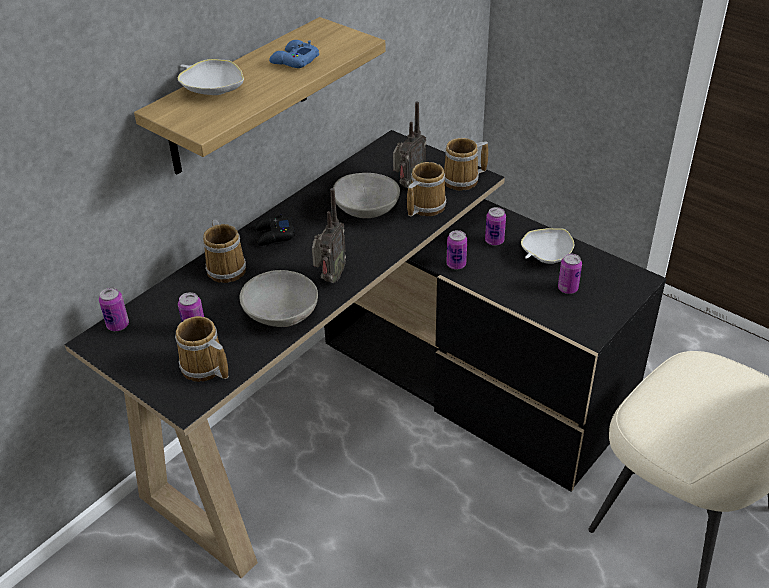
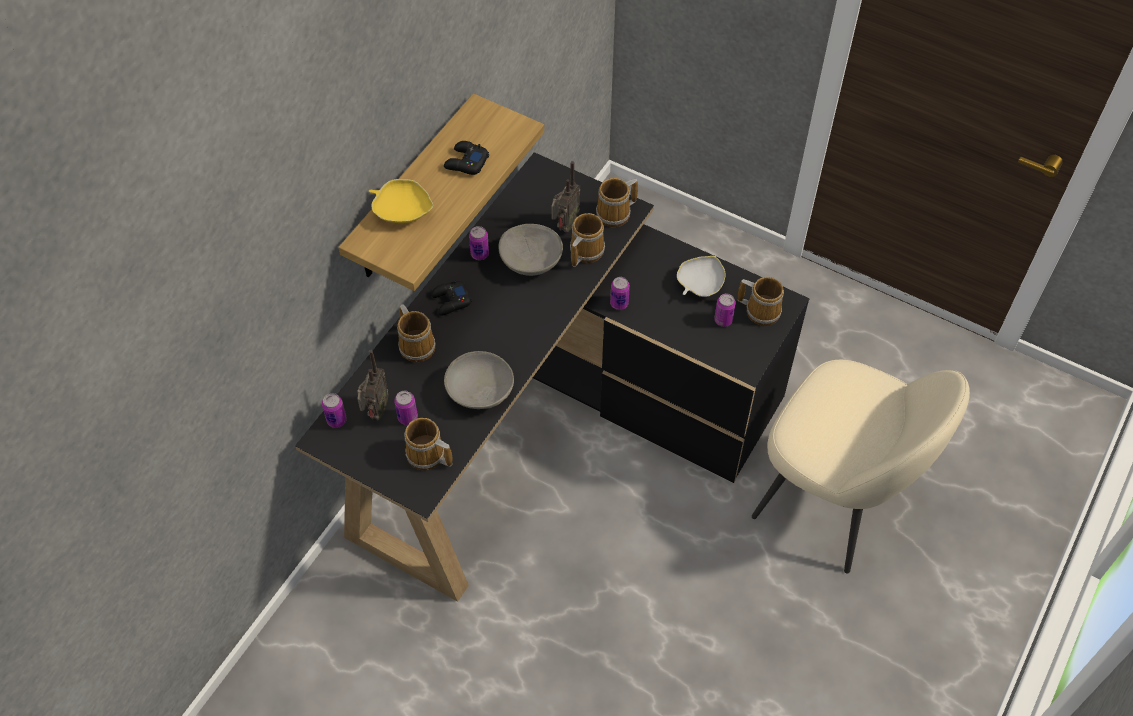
camera: 10 degrees left, 15 degrees up
white bowl [178,59,244,95] -> yellow bowl [369,179,433,223]
blue game controller [269,40,319,68] -> black game controller [444,141,489,175]
radio [312,188,346,283] -> radio moved to [357,350,388,420]
can [485,207,506,246] -> can moved to [469,226,489,260]
none -> mug [738,277,784,326]

